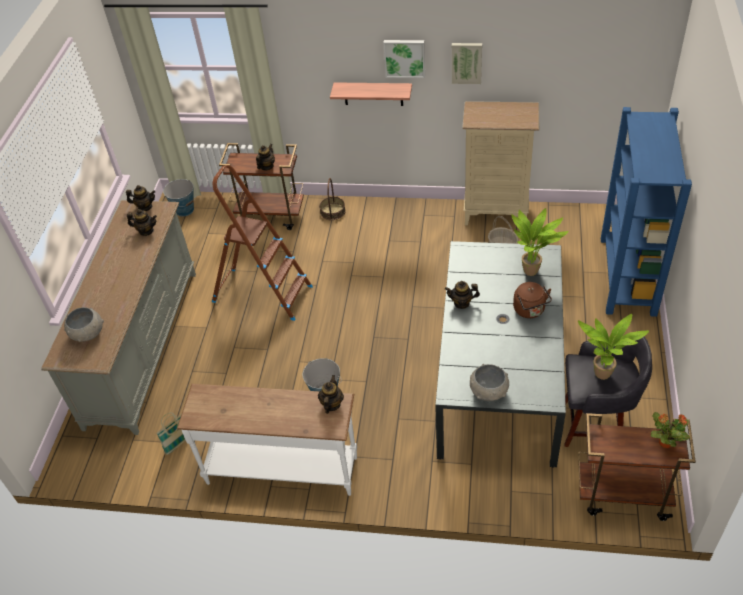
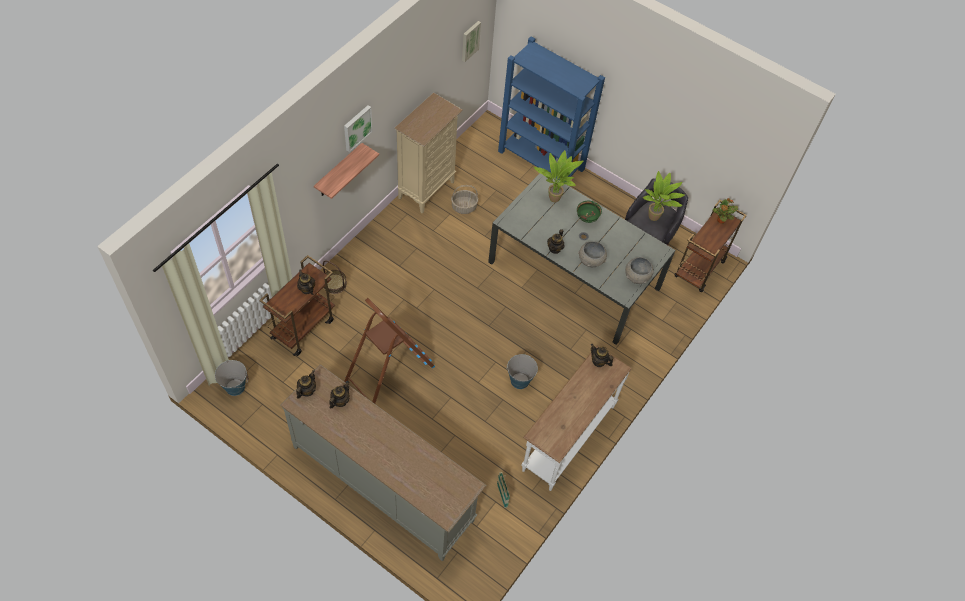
camera: 70 degrees left, 10 degrees up
grey bowl [64,307,104,342] -> grey bowl moved to [578,241,607,267]
picture [452,43,482,84] -> picture moved to [462,21,481,62]
brown kettle [513,282,552,318] -> green bowl [577,201,602,223]

